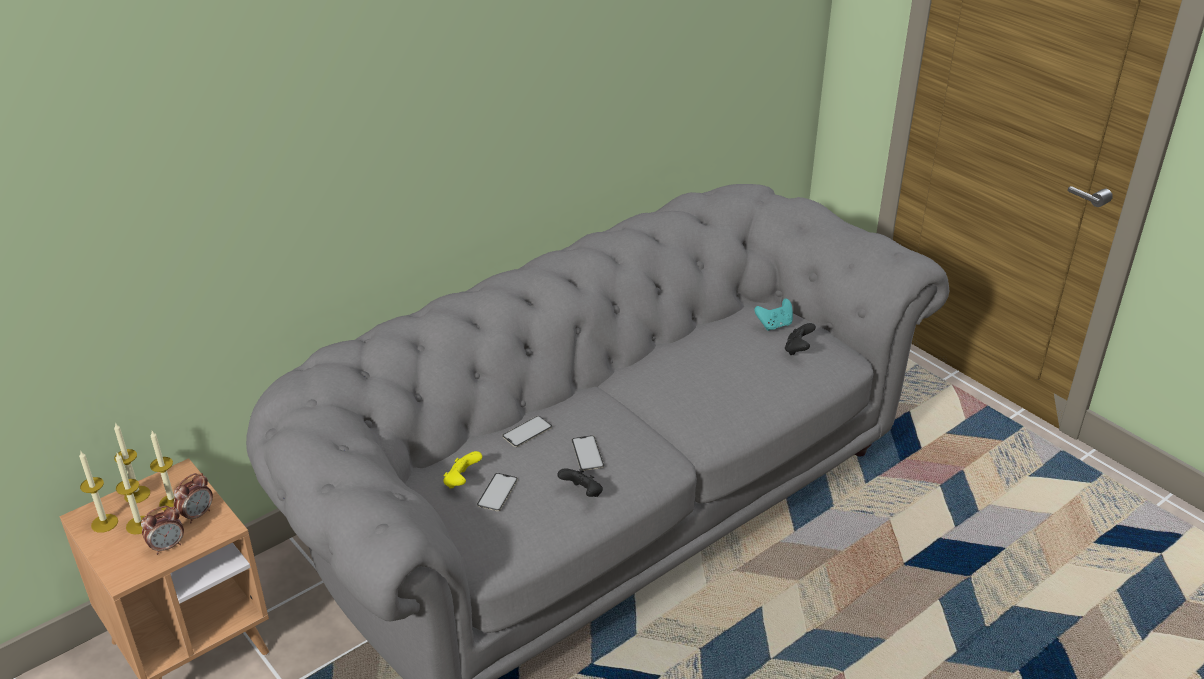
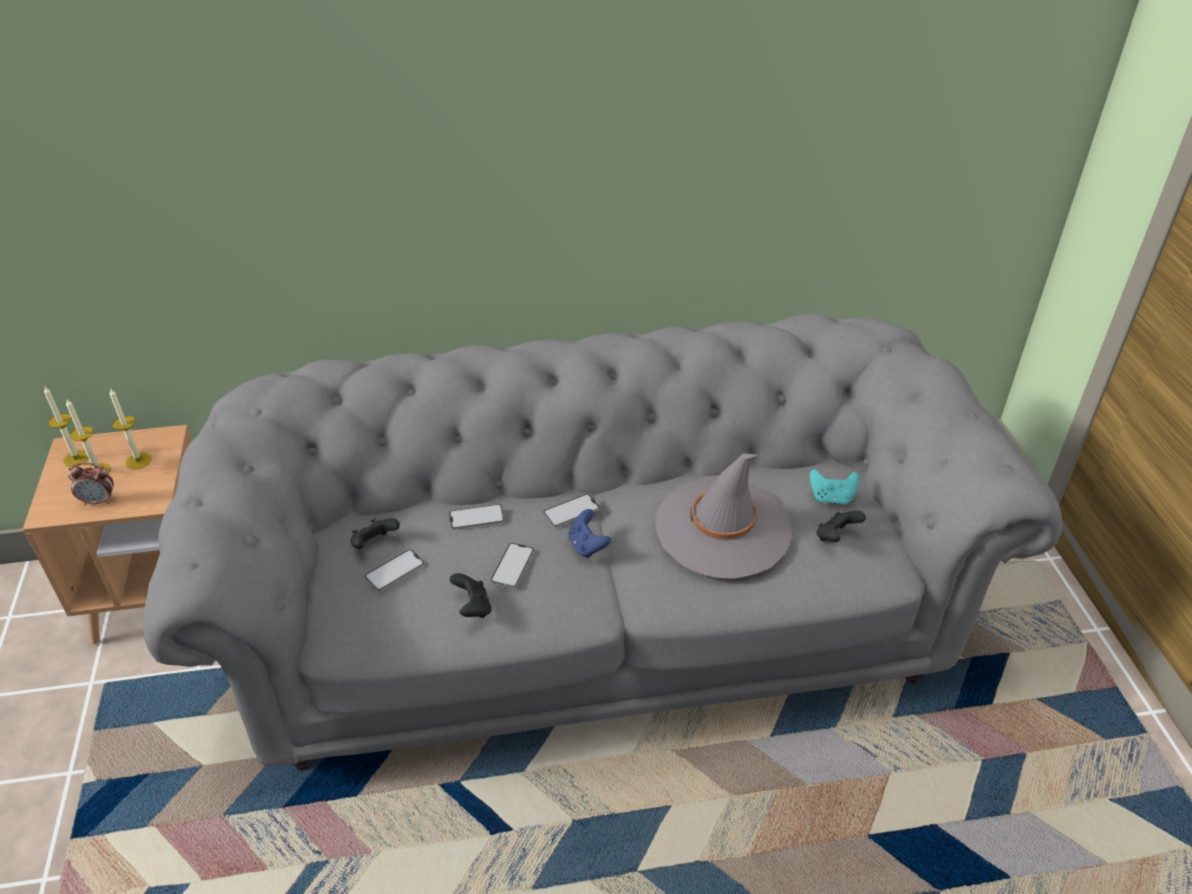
camera: 30 degrees right, 5 degrees up
candle [114,422,150,503] -> none
alarm clock [174,473,213,524] -> none
yellow game controller [444,451,482,489] -> black game controller [350,518,400,549]
none -> phone [543,494,600,527]
none -> blue game controller [568,509,611,558]
none -> grey hat [655,453,792,579]

